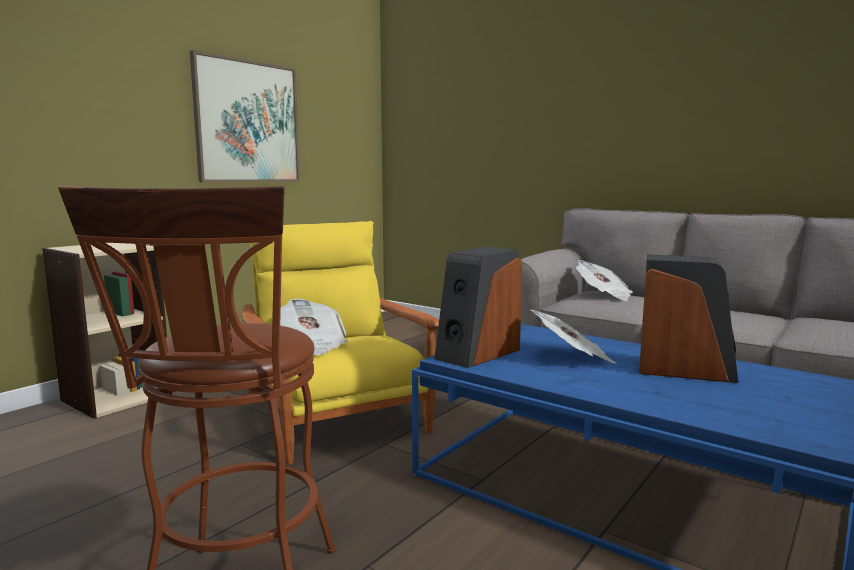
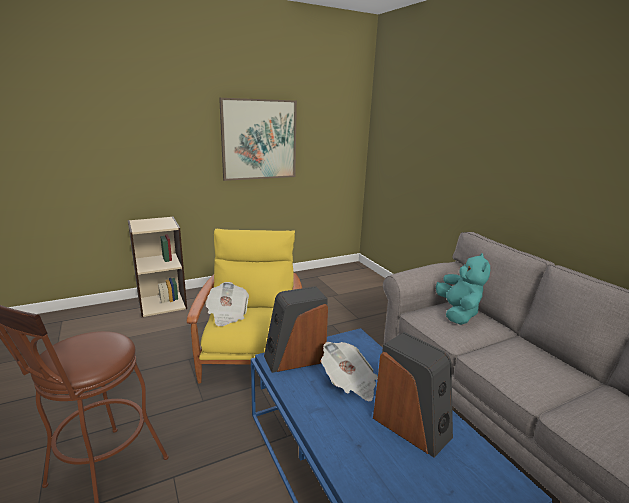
camera: 25 degrees right, 10 degrees up
newspaper [576,260,633,301] -> turquoise plush toy [436,253,490,325]

